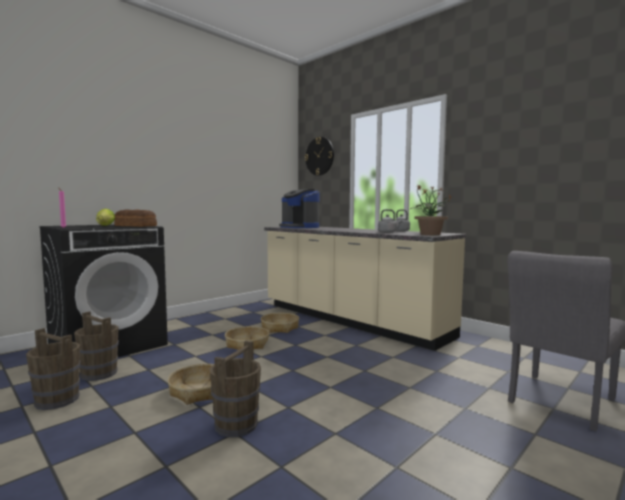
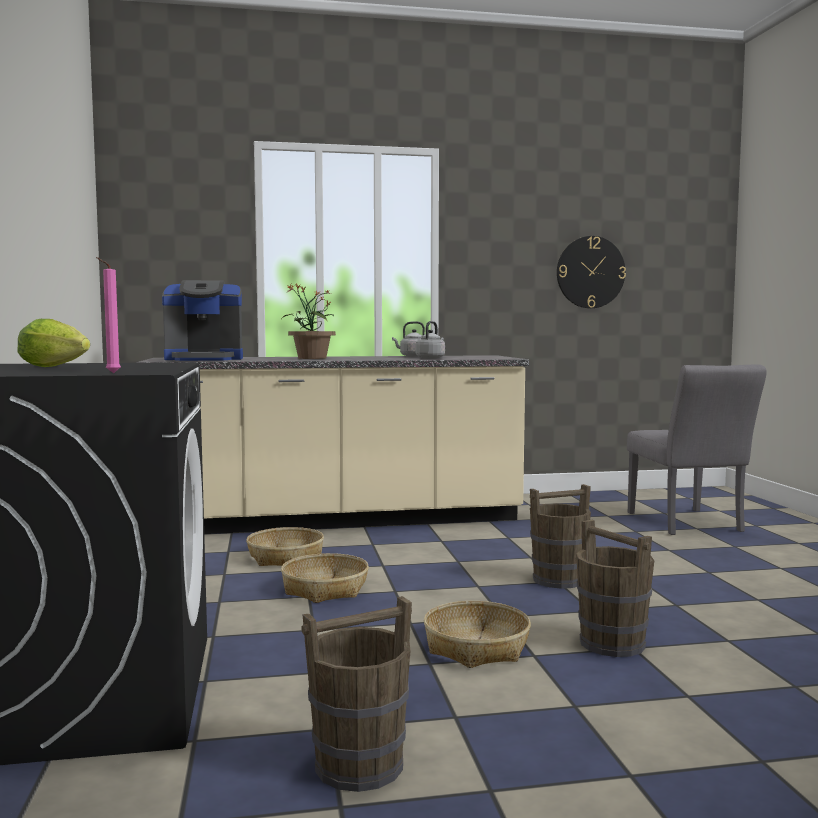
camera: 55 degrees left, 0 degrees up
brown bucket [74,311,119,381] -> brown bucket moved to [530,484,591,589]
bread [114,209,157,227] -> none
wall clock [305,137,334,176] -> wall clock moved to [557,236,626,308]
potted plant [410,185,452,235] -> potted plant moved to [282,283,336,359]

